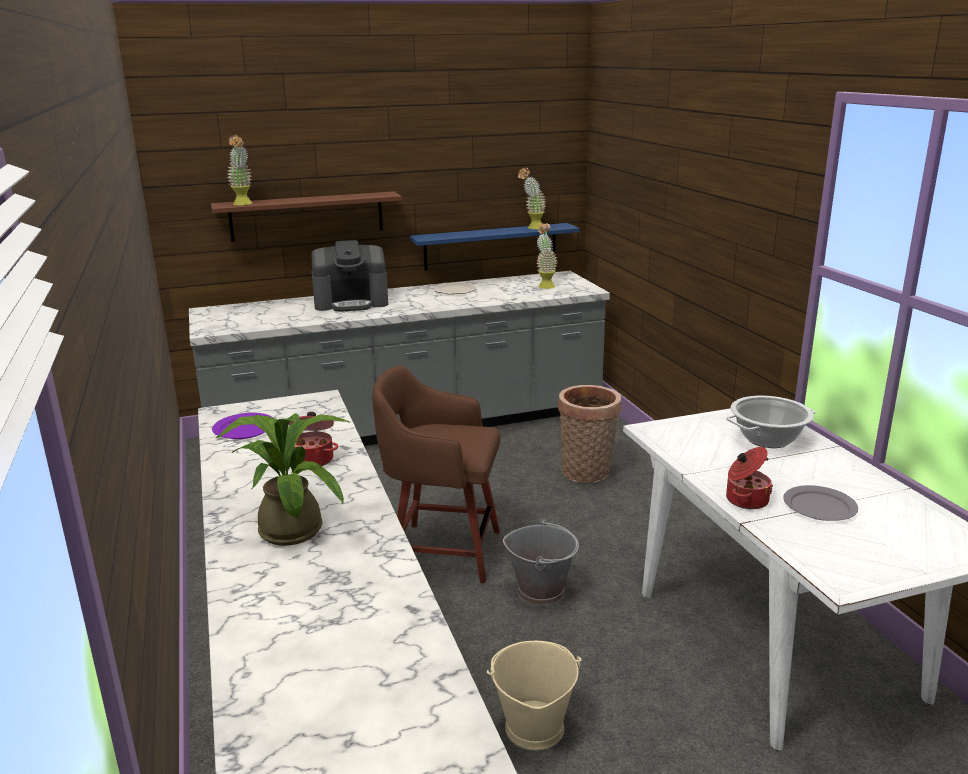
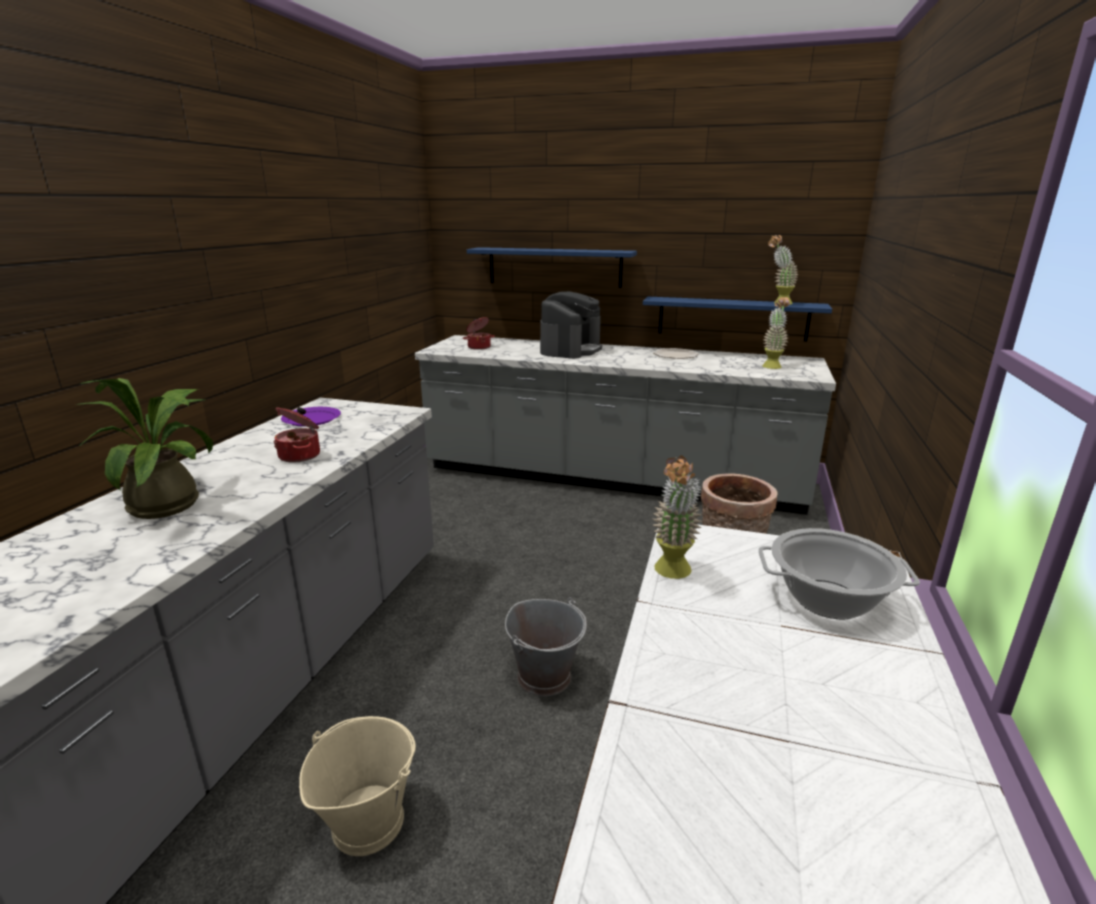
camera: 35 degrees right, 0 degrees up
brown shelf [211,191,402,242] -> blue shelf [467,247,637,288]
potted plant [227,135,252,205] -> potted plant moved to [653,455,703,579]
coffee machine [311,240,388,312] -> coffee machine turned 90 degrees counterclockwise [540,291,602,359]
brown stool [372,365,500,583] -> none
cooking pot [726,447,773,509] -> cooking pot moved to [463,317,495,350]
grey plate [783,485,858,521] -> none

